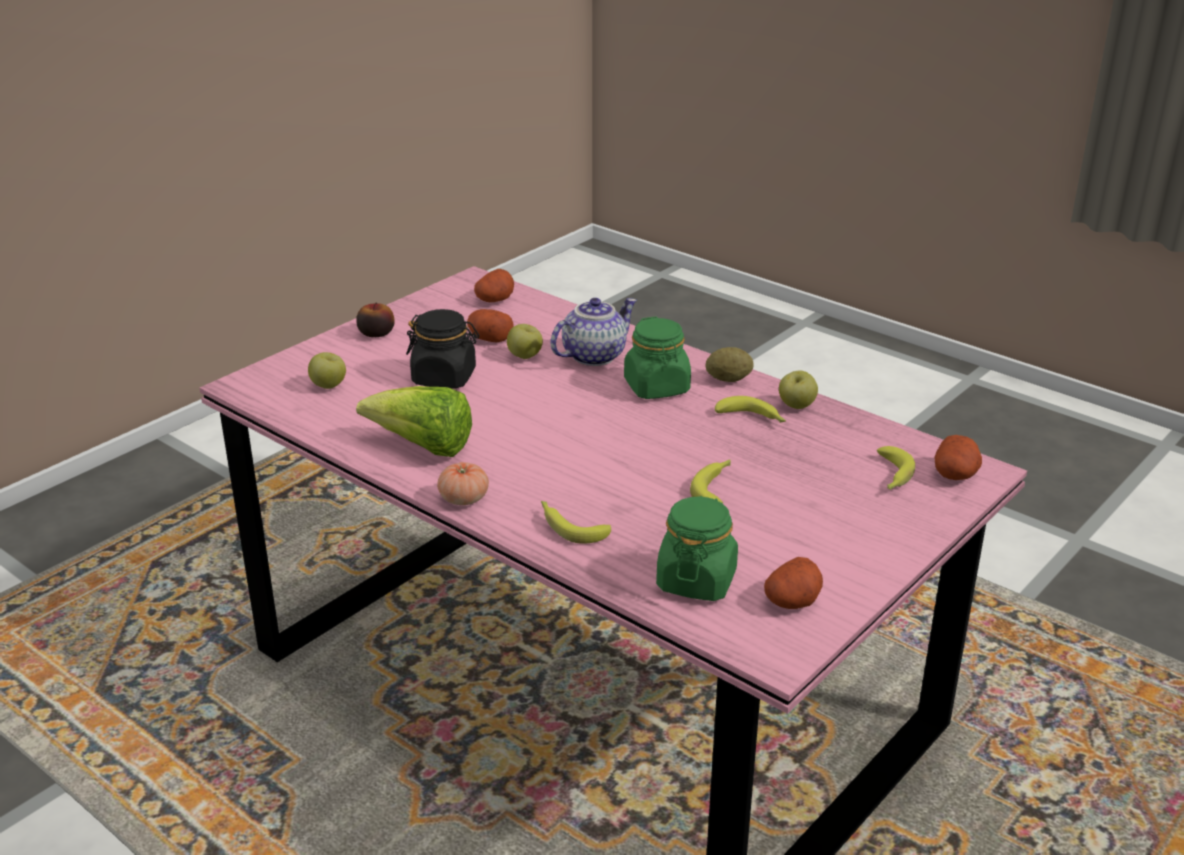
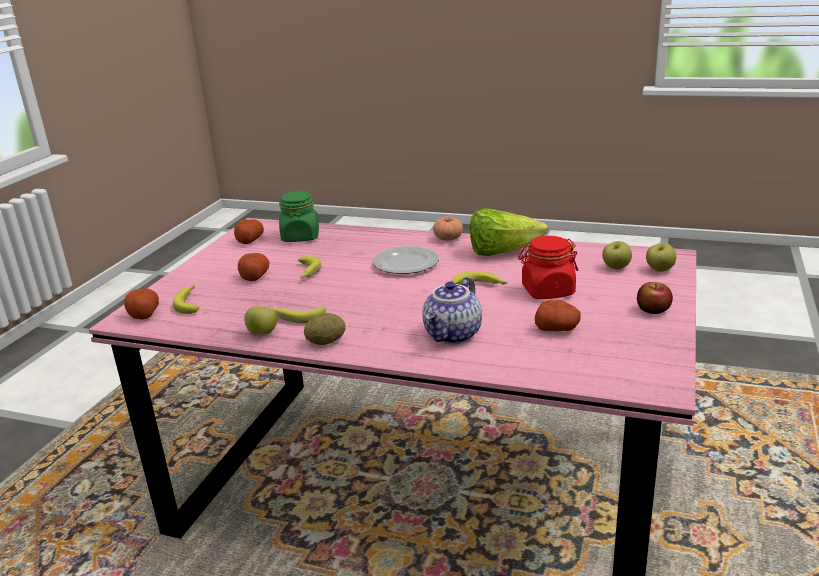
camera: 160 degrees right, 5 degrees down
black jar [406,309,479,388] -> red jar [518,236,578,299]
potato [474,269,514,302] -> potato moved to [238,253,269,281]
apple [507,324,543,359] -> apple moved to [646,243,676,272]
banana [541,501,611,544] -> banana moved to [452,271,507,285]
green jar [624,316,691,399] -> none
none -> plate [373,246,439,274]

